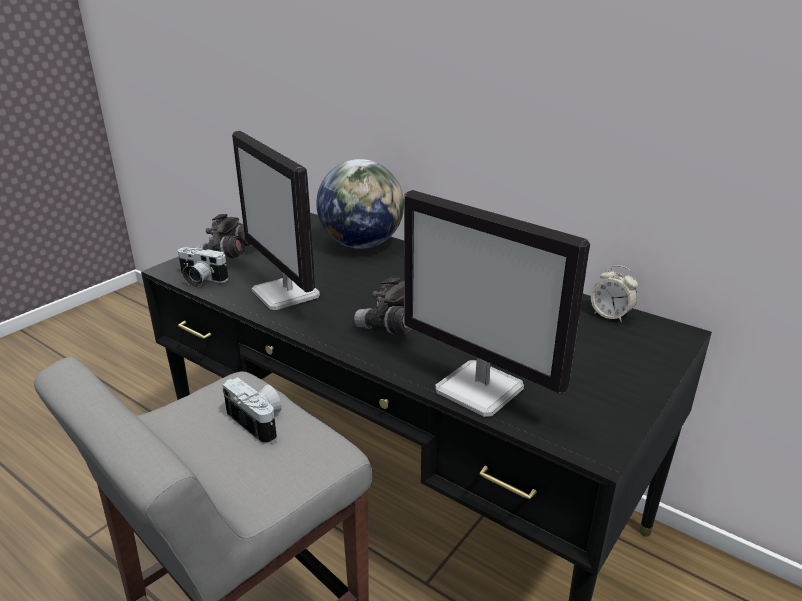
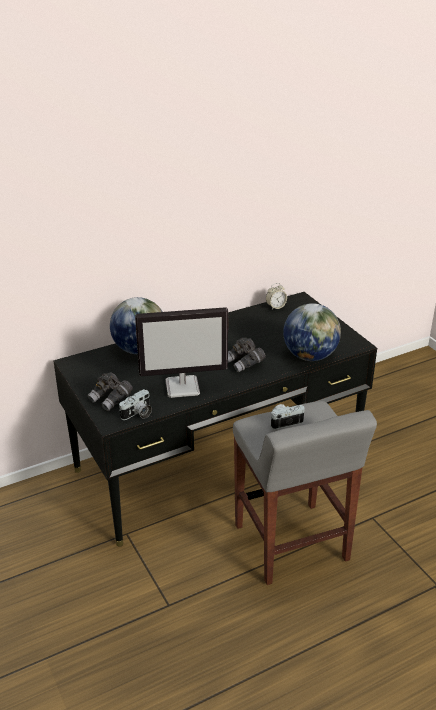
camera: 65 degrees left, 5 degrees up
monitor [404,190,590,417] -> globe [283,303,341,361]

